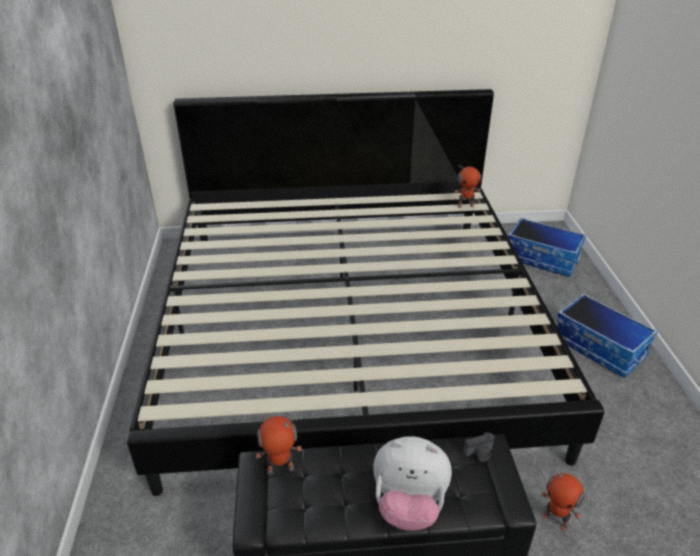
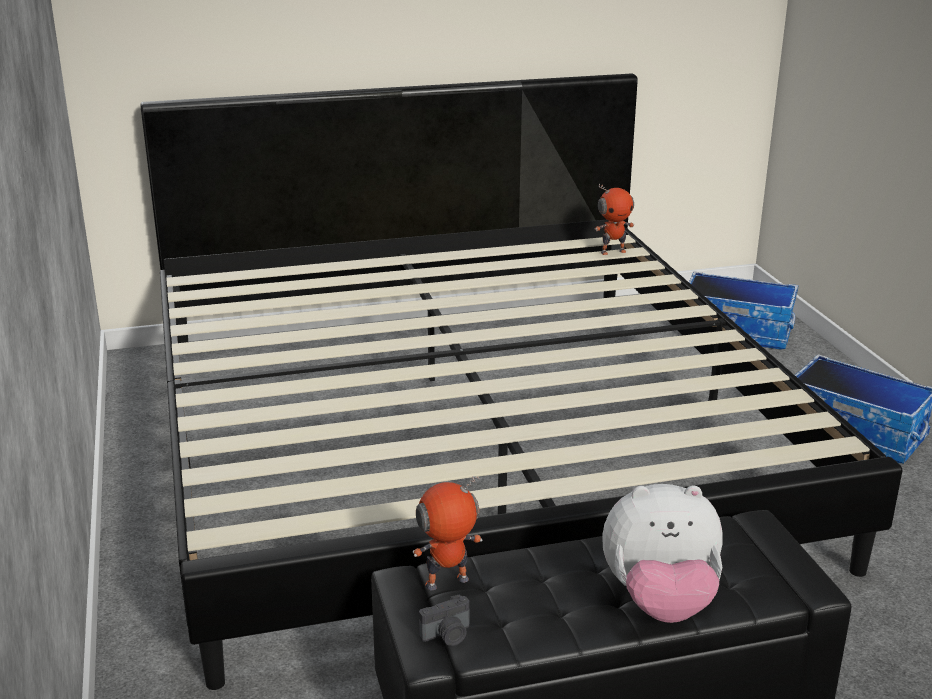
camera: 10 degrees left, 10 degrees down
camera [463,432,494,462] -> camera moved to [419,594,469,646]
toy robot [541,465,585,531] -> none

